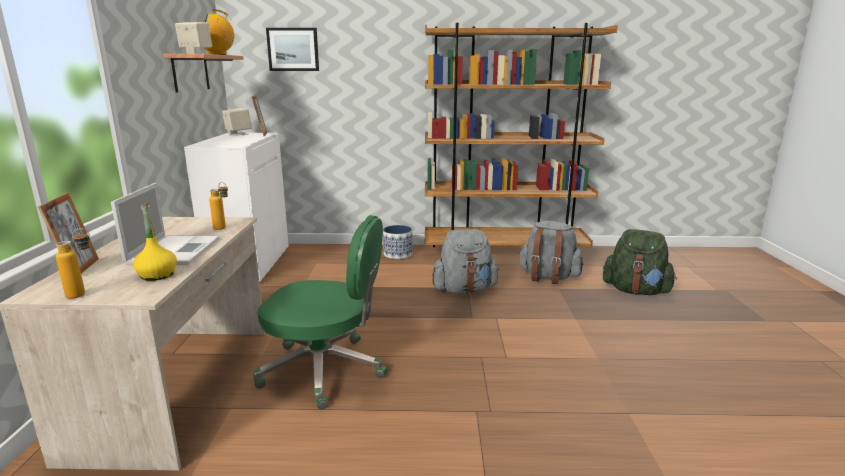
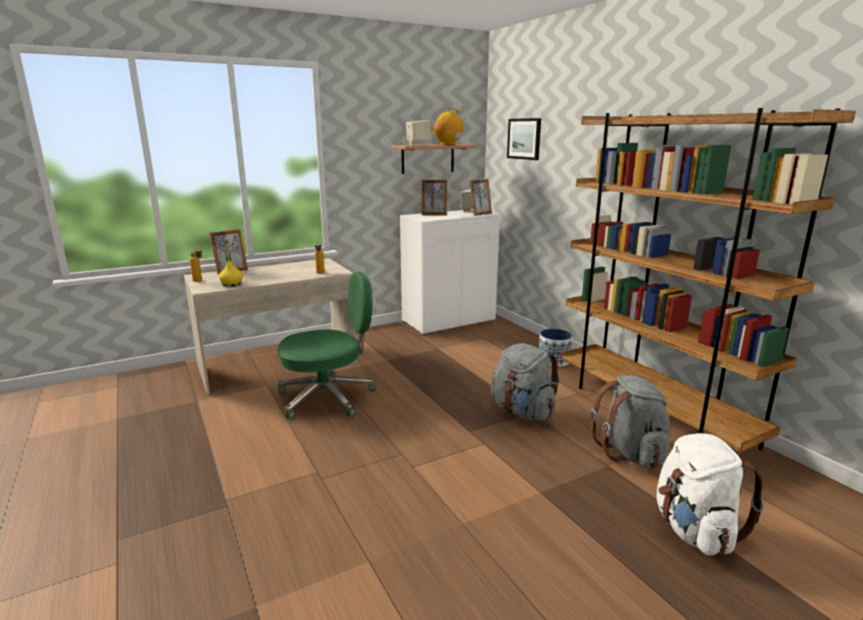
camera: 60 degrees right, 0 degrees up
laptop [111,183,219,265] -> none
green office chair [253,215,387,409] -> green office chair turned 90 degrees counterclockwise [278,272,376,420]
green backpack [603,229,677,295] -> white backpack [656,433,764,556]
none -> picture frame [422,180,447,215]

